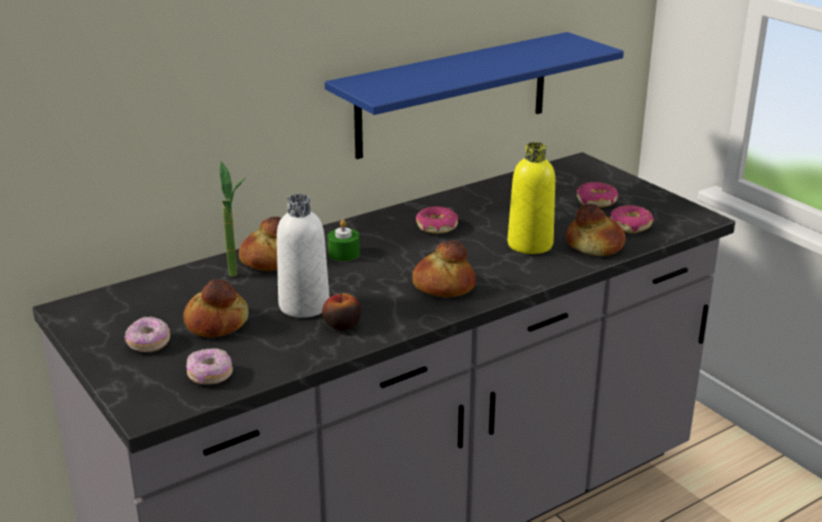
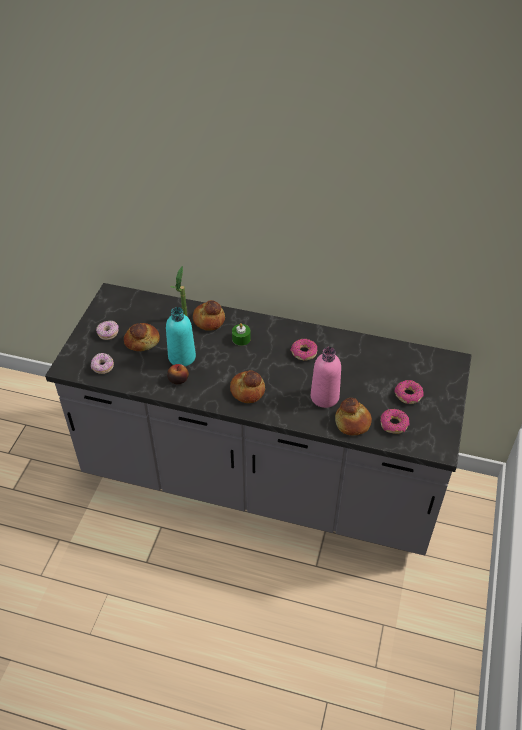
camera: 50 degrees right, 20 degrees up
white bottle [277,194,329,318] -> turquoise bottle [166,307,196,366]
blue shelf [325,32,624,159] -> none
yellow bottle [508,142,555,254] -> pink bottle [311,347,341,408]

